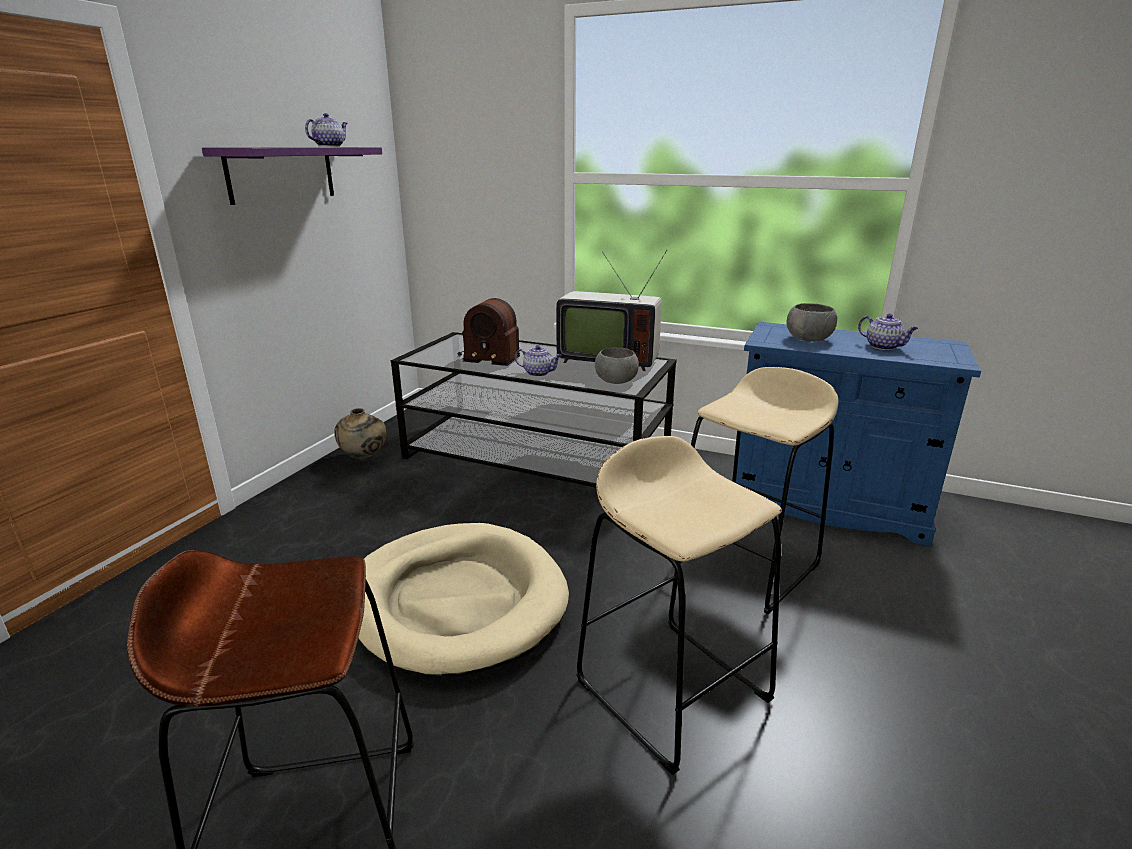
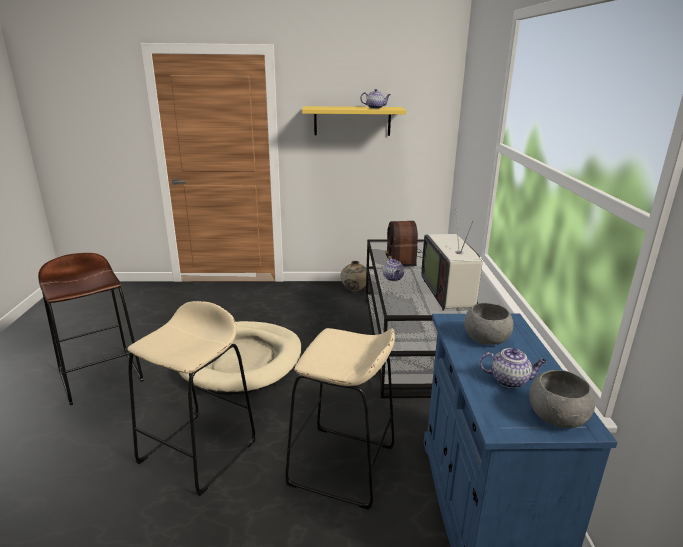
camera: 65 degrees right, 0 degrees up
purple shelf [202,147,382,205] -> yellow shelf [302,106,407,136]
grey bowl [595,348,639,384] -> grey bowl moved to [529,370,595,428]
teapot [858,314,918,350] -> teapot turned 105 degrees counterclockwise [479,348,547,388]

